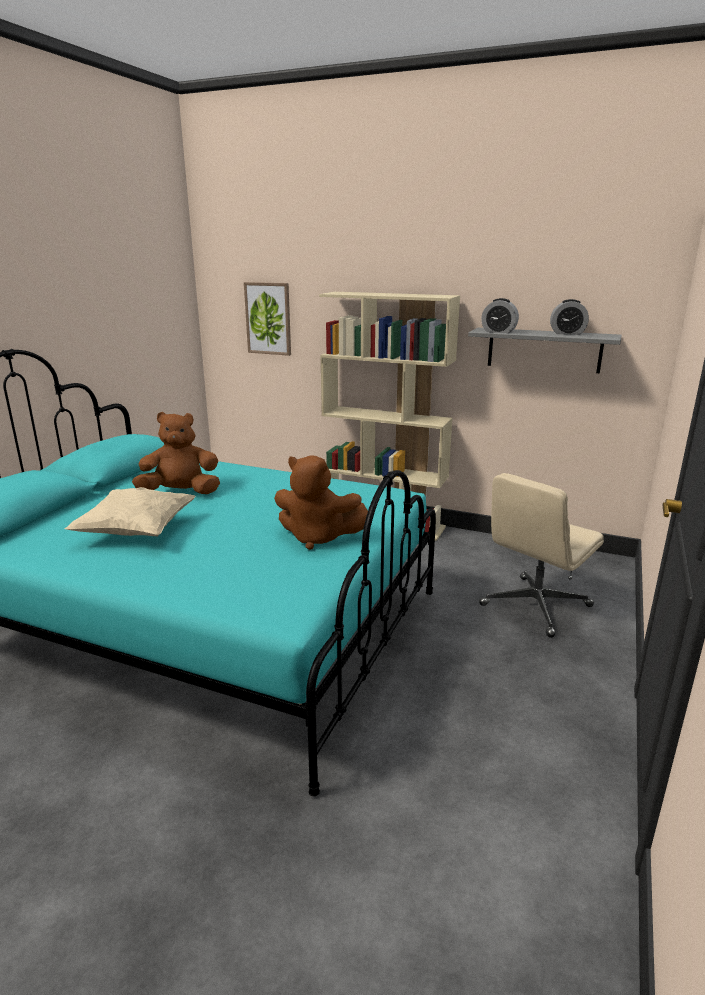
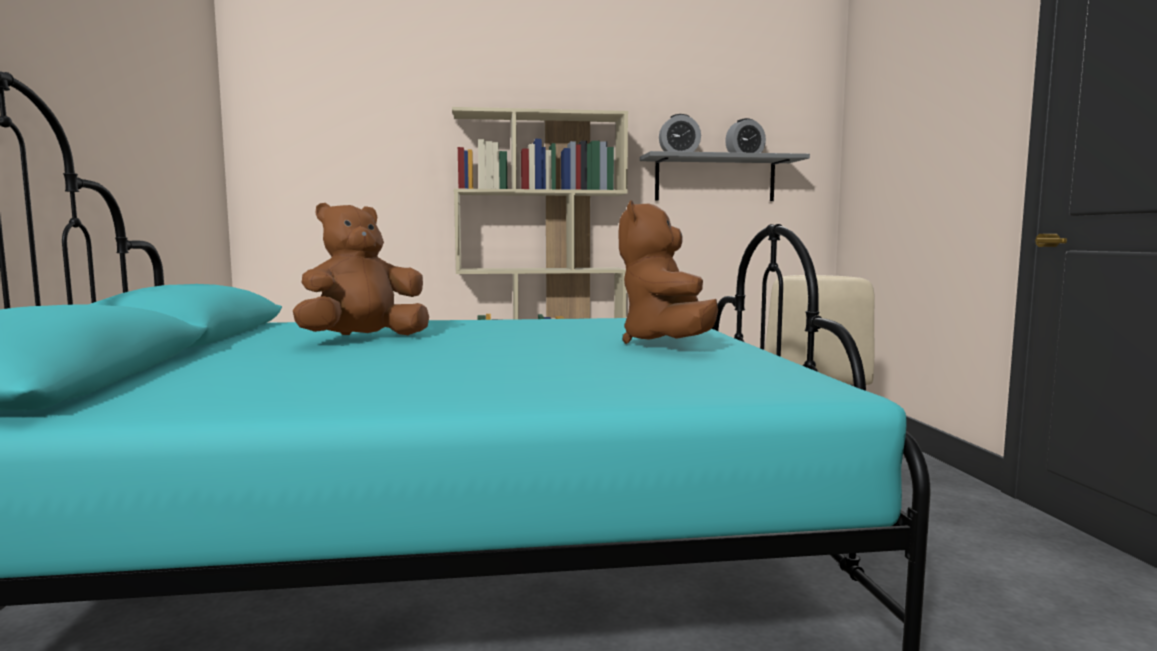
camera: 30 degrees left, 15 degrees down
beige pillow [65,487,196,536] -> none
picture [244,282,291,356] -> none
brown plush toy [274,455,368,550] -> brown plush toy turned 105 degrees clockwise [618,200,718,344]

